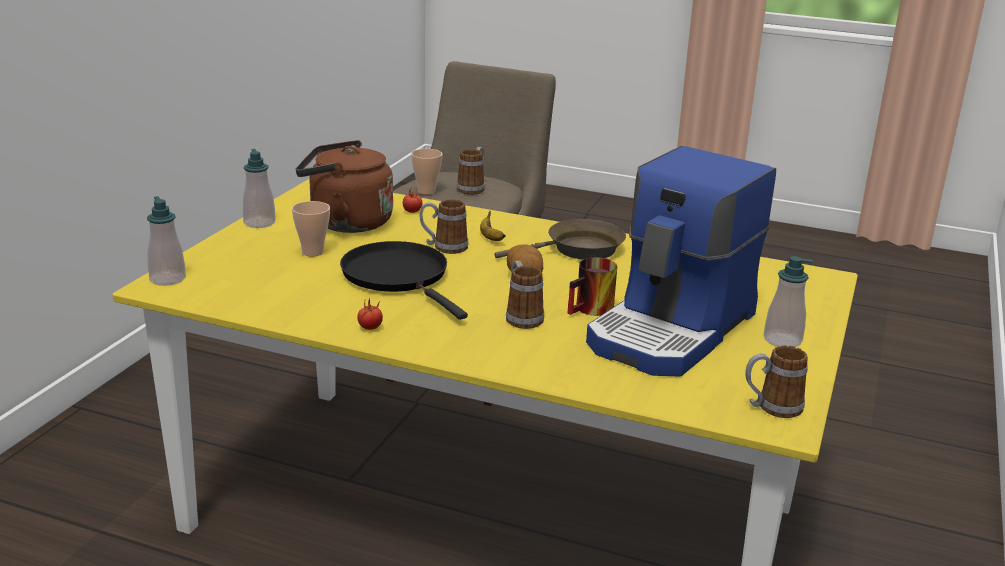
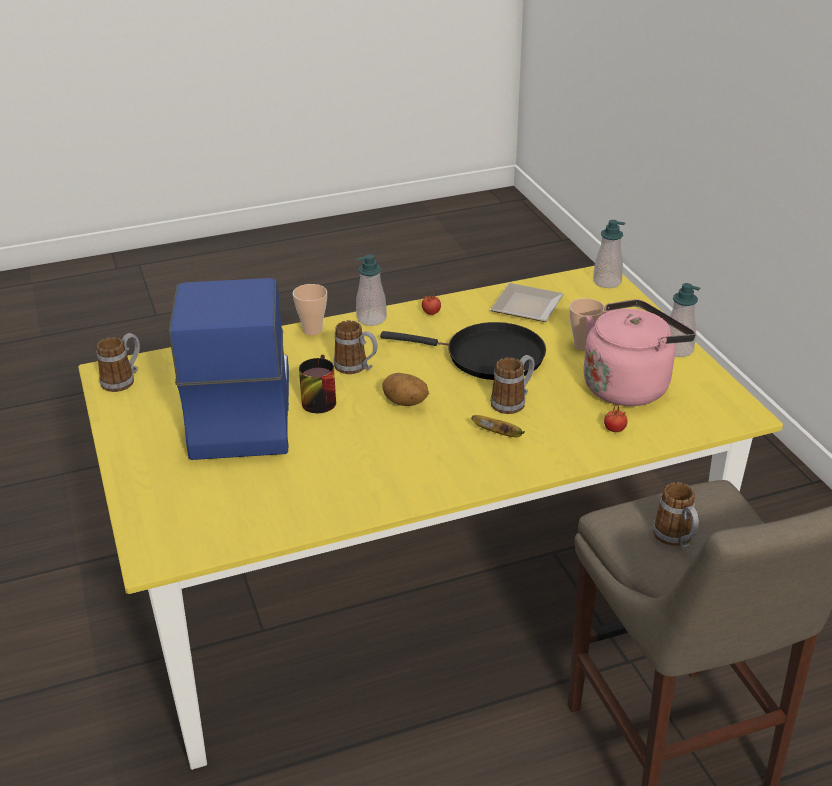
camera: 140 degrees right, 10 degrees up
brown kettle [296,140,393,233] -> pink kettle [583,299,696,406]
cup [411,149,443,195] -> cup moved to [293,284,327,335]
brown frying pan [495,219,626,260] -> none
soap dispenser [764,256,812,347] -> soap dispenser moved to [356,254,387,326]
none -> plate [490,283,564,322]

